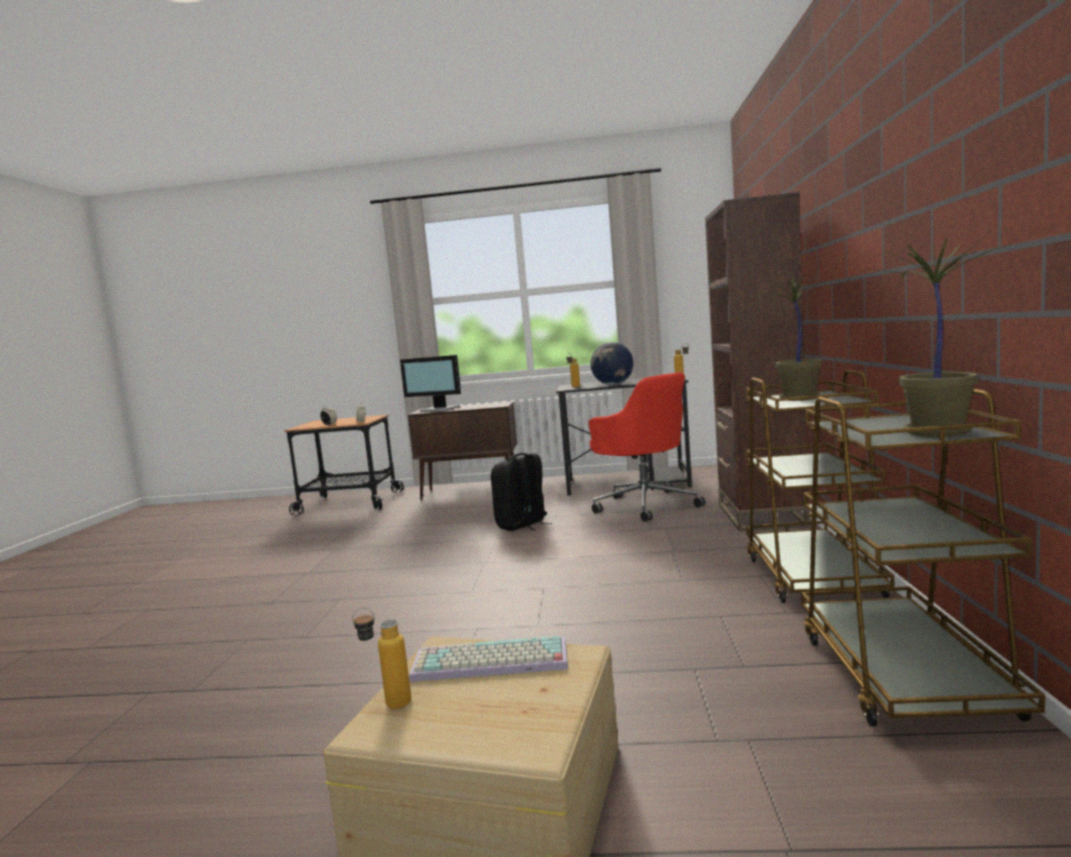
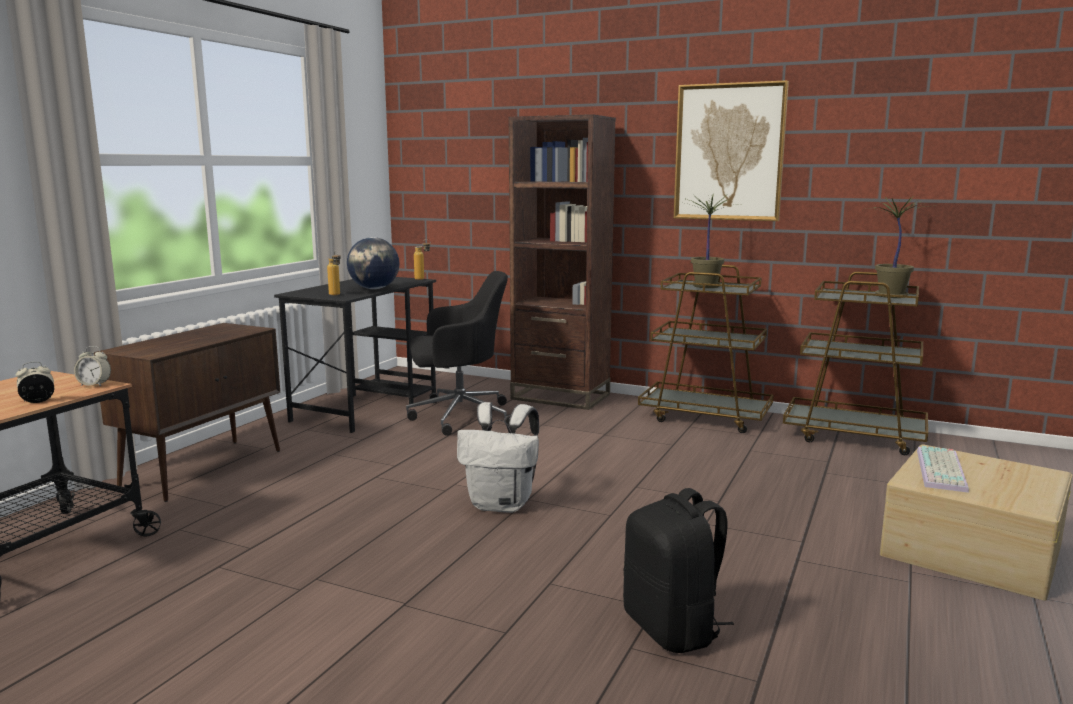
camera: 70 degrees left, 5 degrees up
bottle [352,607,411,709] -> none
monitor [400,355,461,412] -> none
black backpack [491,453,553,531] -> black backpack moved to [623,488,734,653]
red office chair [589,373,705,522] -> black office chair [406,271,511,436]
none -> white backpack [457,402,539,513]
none -> picture [674,80,789,221]

